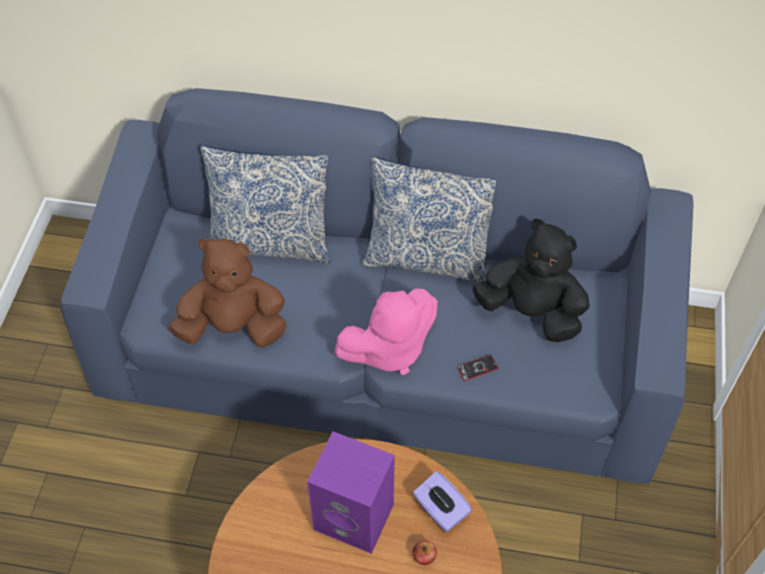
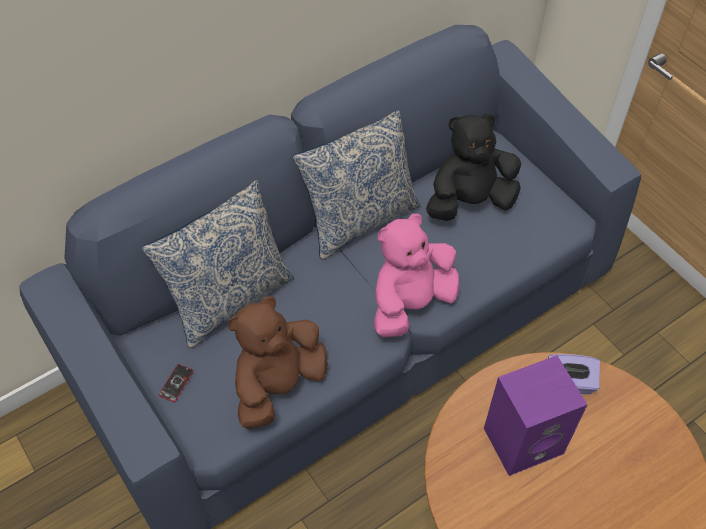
camera: 45 degrees left, 0 degrees up
pink plush toy [334,288,438,375] -> pink plush toy turned 150 degrees counterclockwise [374,214,459,337]
apple [412,540,437,565] -> none
phone [457,355,498,381] -> phone moved to [159,364,194,402]

